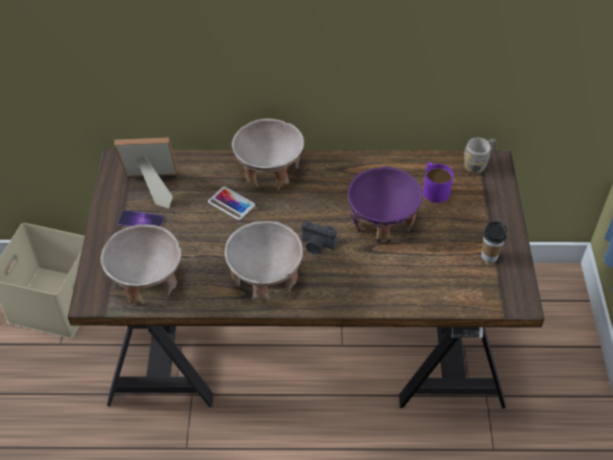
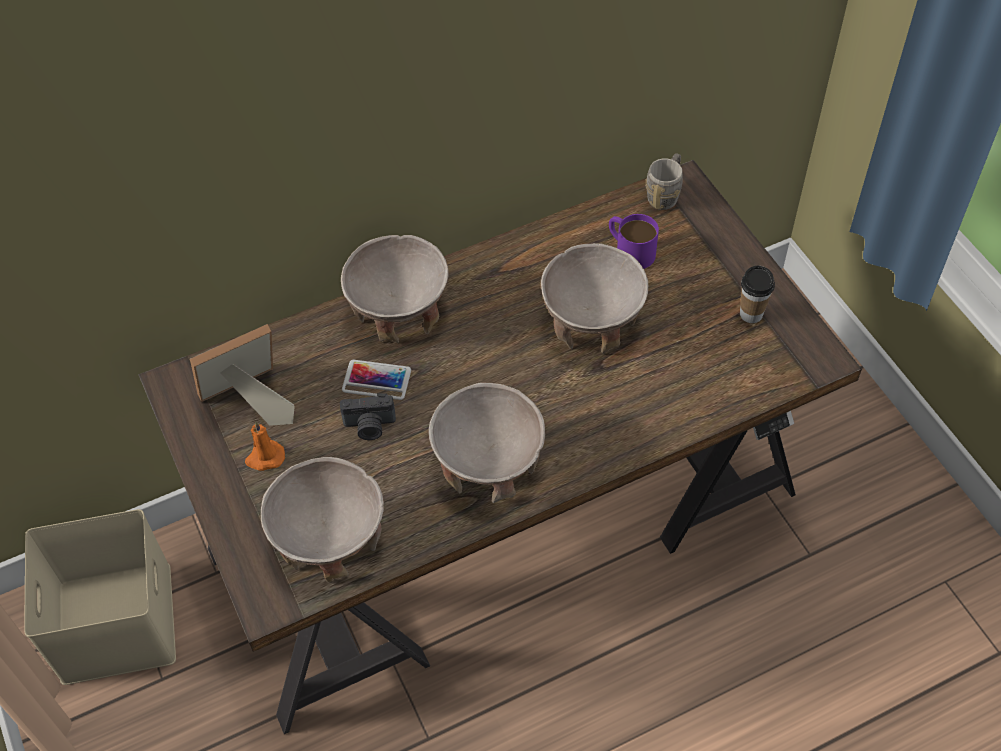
camera: 25 degrees left, 5 degrees up
phone [118,210,165,227] -> orange candle [245,421,285,471]
camera [301,221,336,254] -> camera moved to [340,393,396,440]
purple bowl [348,166,423,242] -> beige bowl [541,243,648,354]

